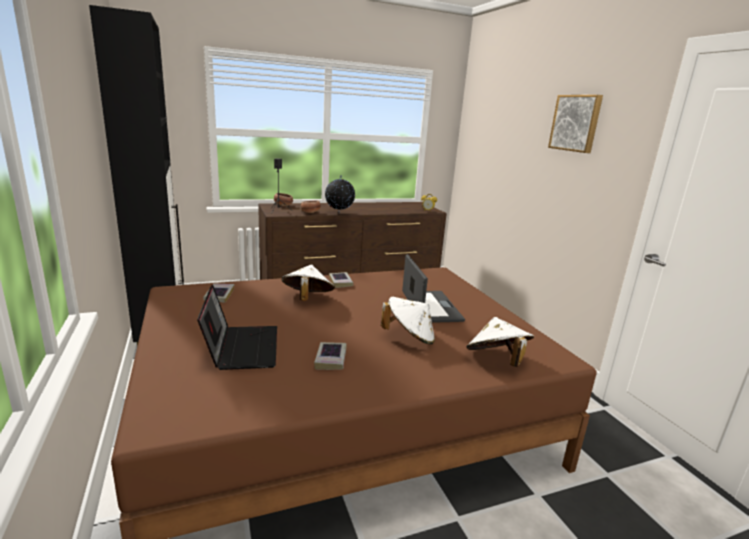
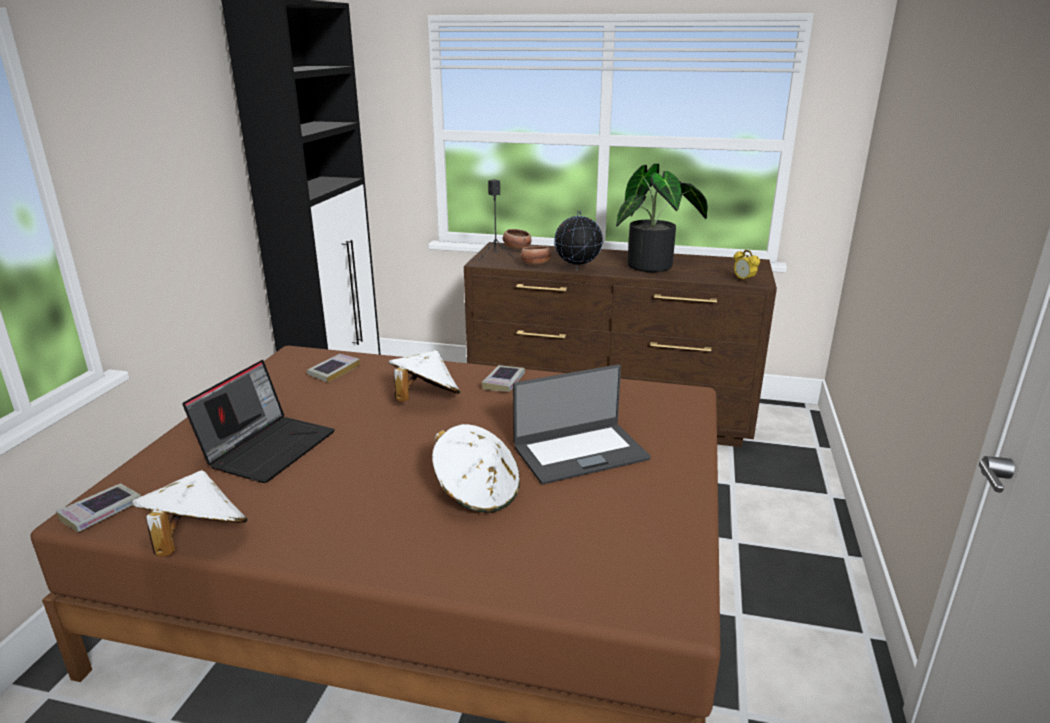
camera: 35 degrees right, 5 degrees up
book [314,342,347,370] -> book moved to [56,483,141,532]
laptop [402,254,465,323] -> laptop turned 45 degrees clockwise [513,364,651,484]
white hat [466,317,534,367] -> white hat moved to [132,470,247,557]
picture [548,95,603,153] -> none
none -> potted plant [616,163,708,272]

